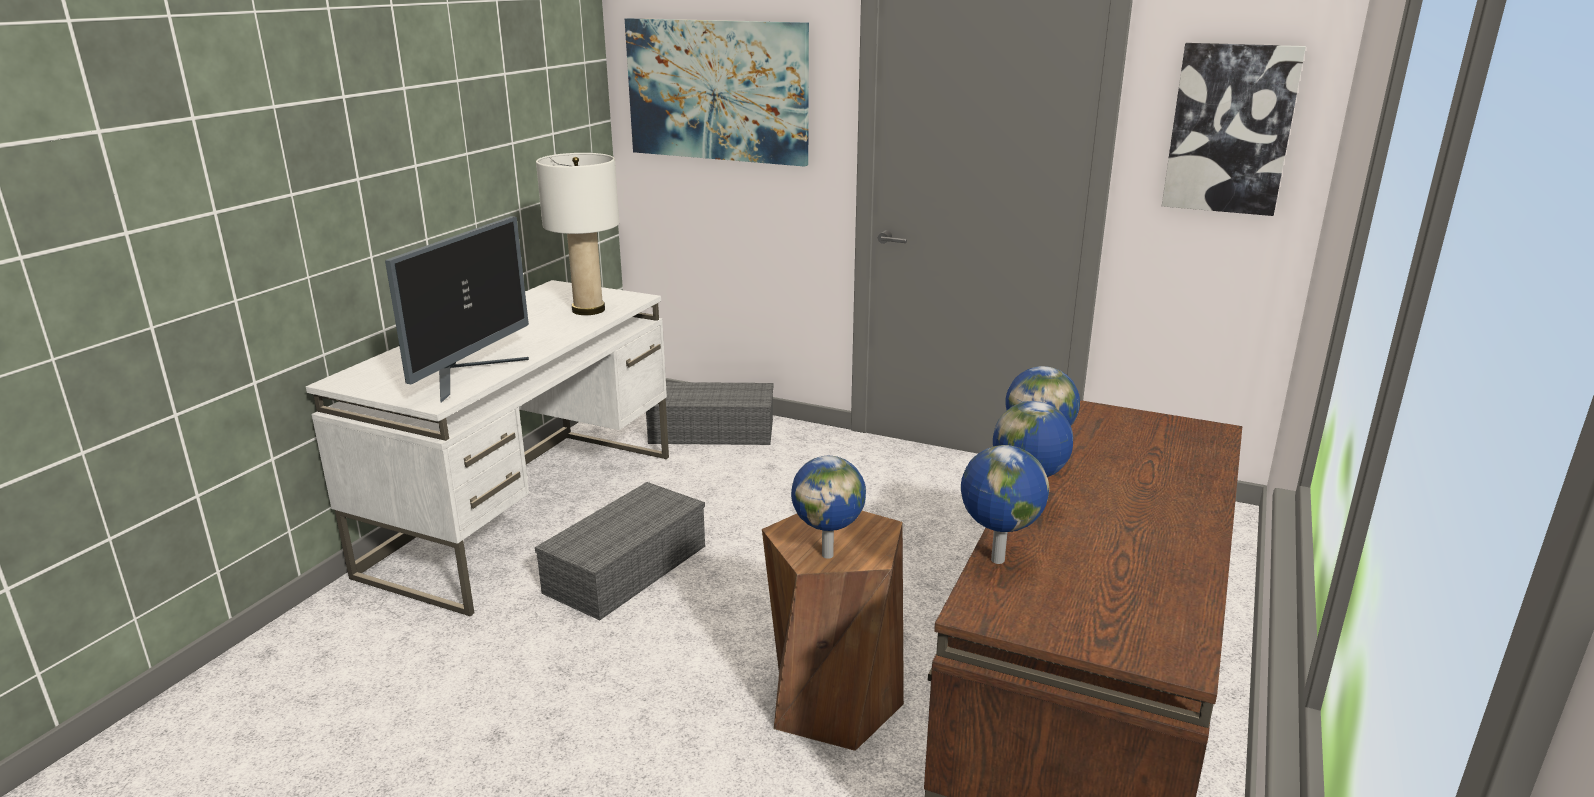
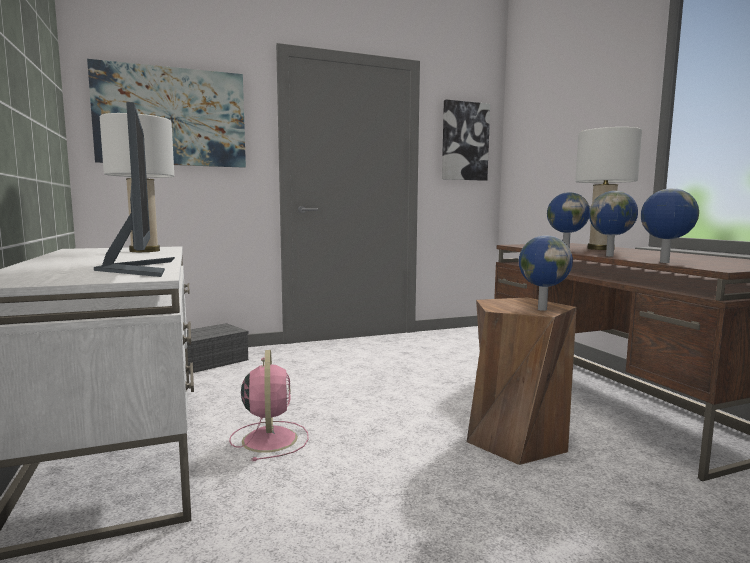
camera: 45 degrees left, 15 degrees down
grey storage box [535,482,705,620] -> pink fan [229,350,309,461]
none -> white table lamp [575,127,642,250]

